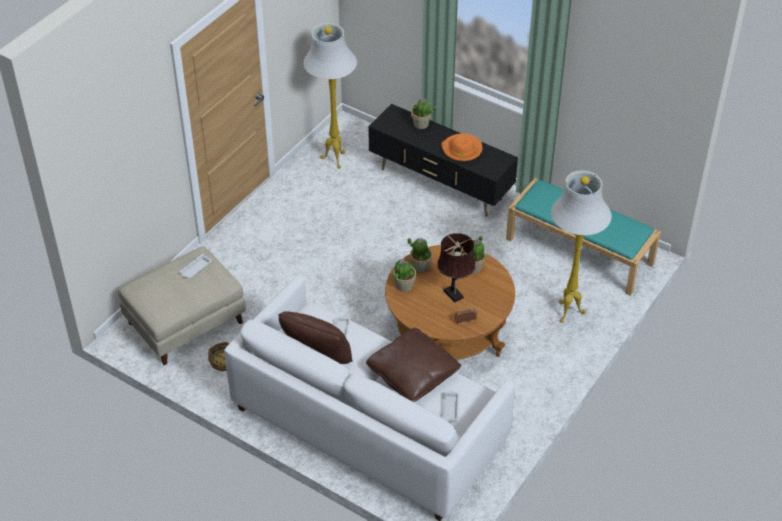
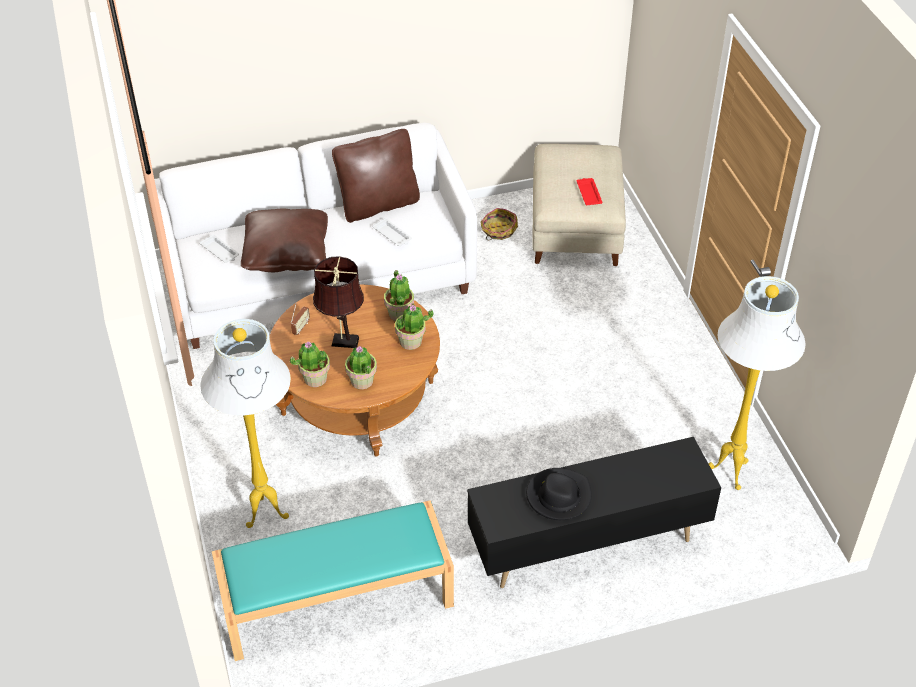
camera: 130 degrees right, 0 degrees up
white tray [180,254,212,279] -> red tray [577,178,603,205]
potted plant [411,99,437,129] -> potted plant moved to [290,342,330,387]
orange hat [441,133,482,162] -> black hat [526,468,592,520]

